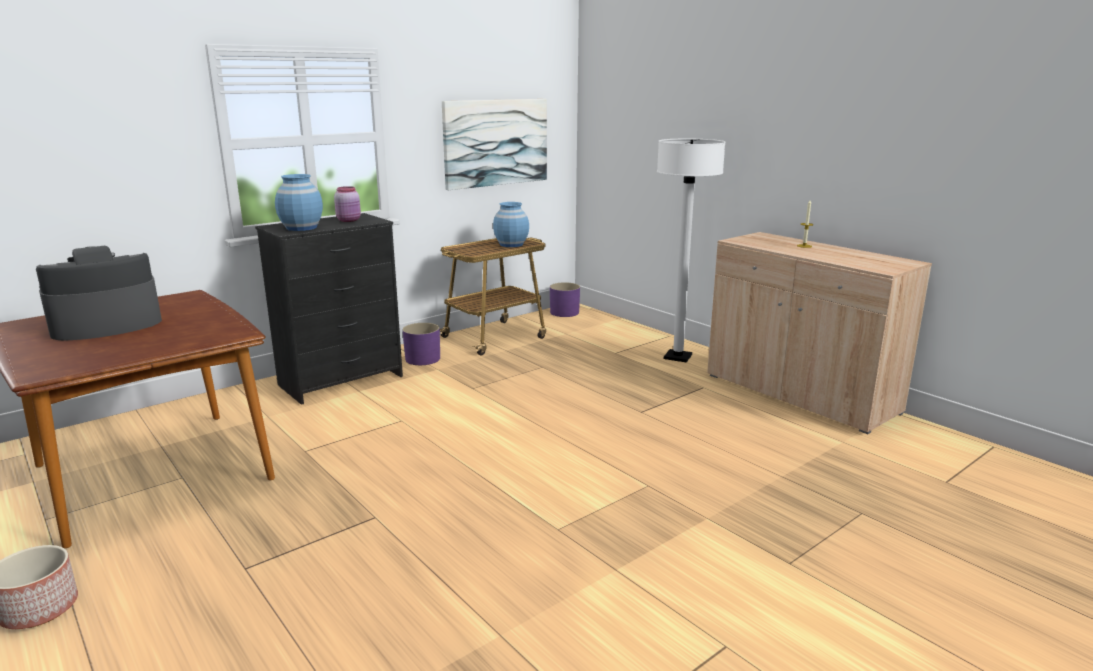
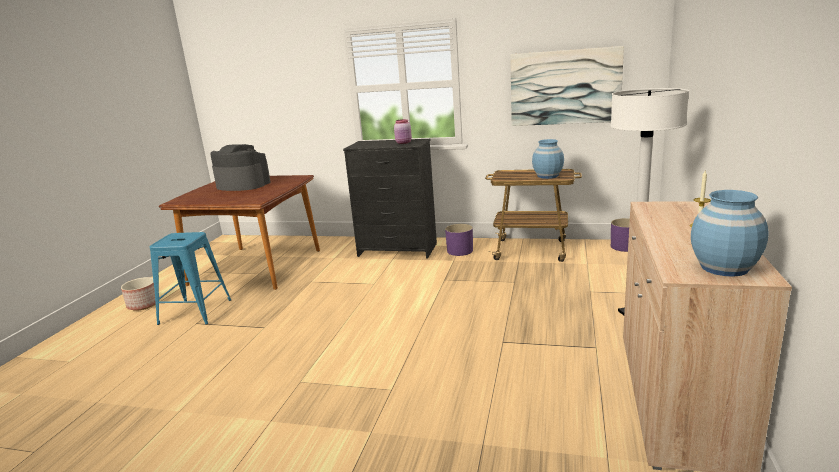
camera: 55 degrees right, 0 degrees up
blue vase [275,174,323,231] -> blue vase moved to [691,190,769,277]
none -> blue stool [150,232,231,325]

